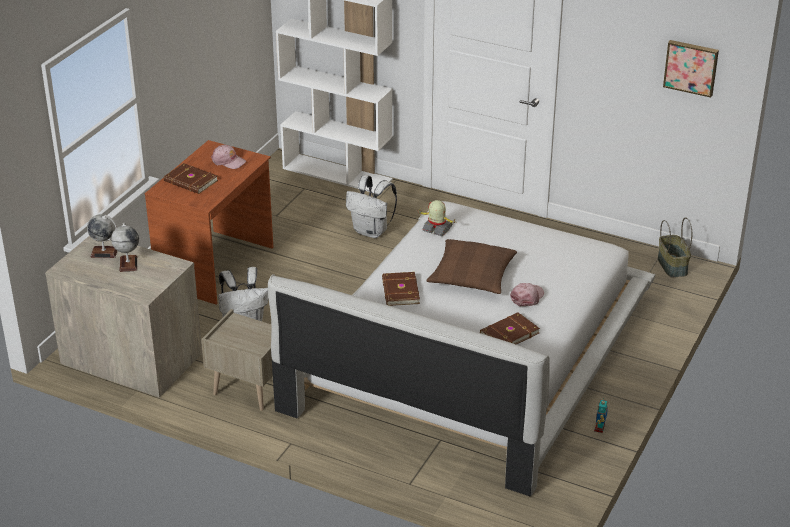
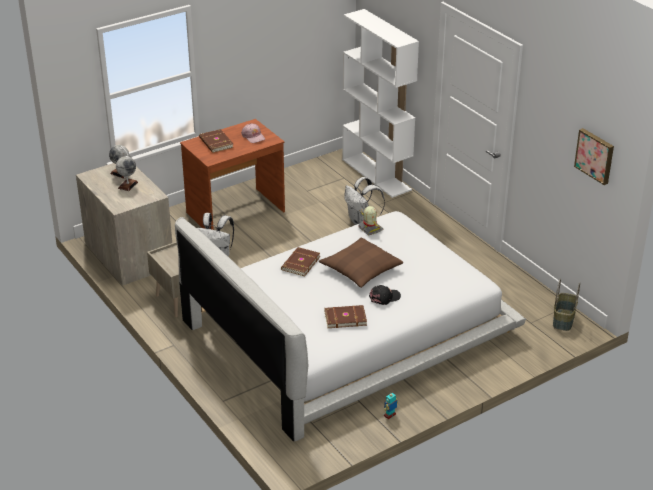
camera: 30 degrees right, 0 degrees up
pink cap [510,283,544,306] -> black cap [369,285,401,305]

